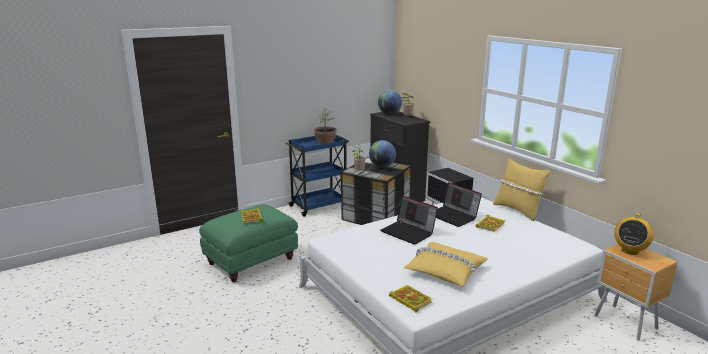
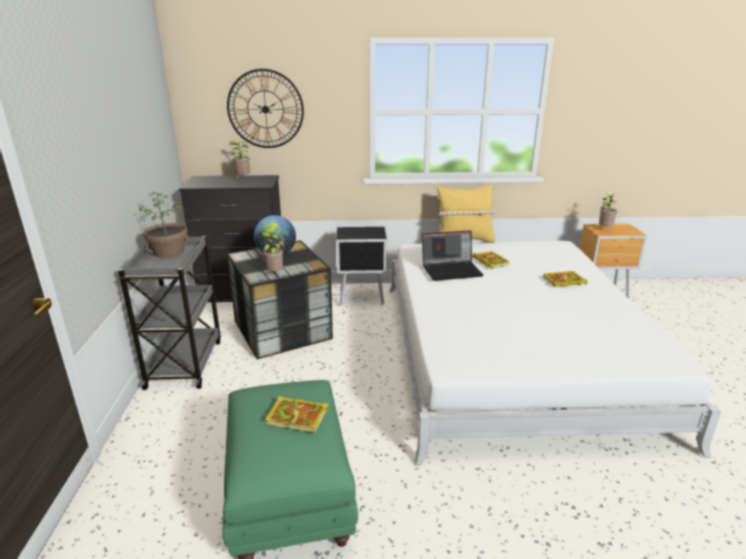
camera: 60 degrees left, 5 degrees up
blue cart [285,134,349,217] -> grey cart [118,236,221,390]
globe [378,90,402,115] -> none
laptop [380,196,438,245] -> none
book [389,285,432,312] -> book moved to [543,271,587,287]
yellow pillow [404,242,488,287] -> none
radio [614,213,653,255] -> potted plant [599,194,617,227]
none -> wall clock [227,69,304,148]

